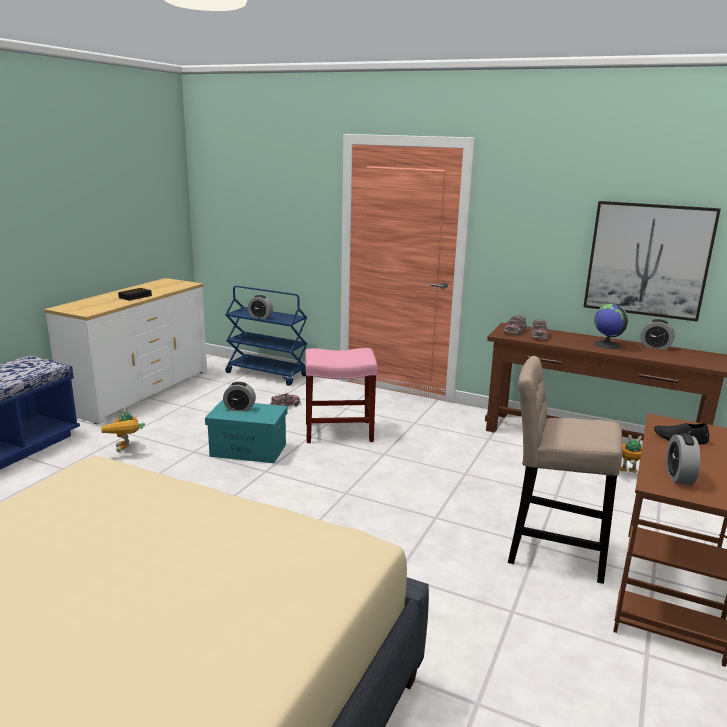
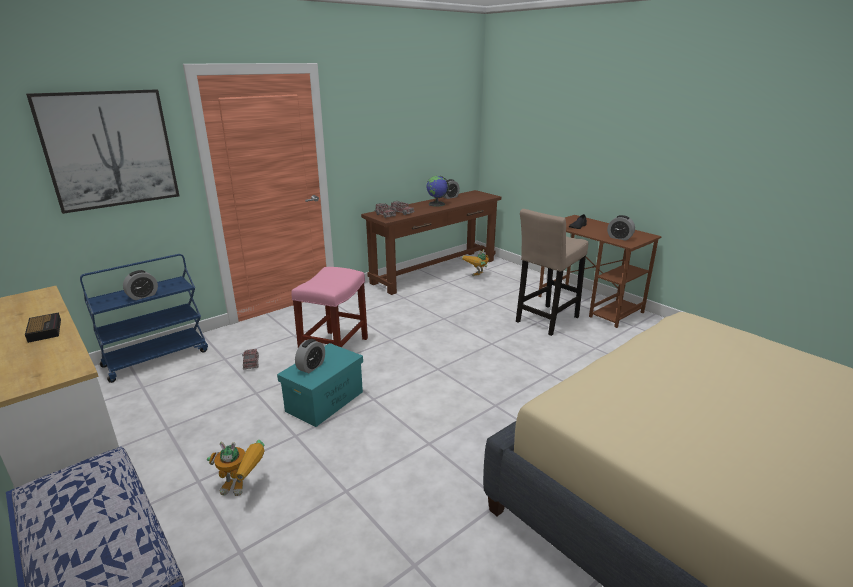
camera: 65 degrees left, 5 degrees up
picture [584,201,721,322] -> picture moved to [26,89,179,214]

